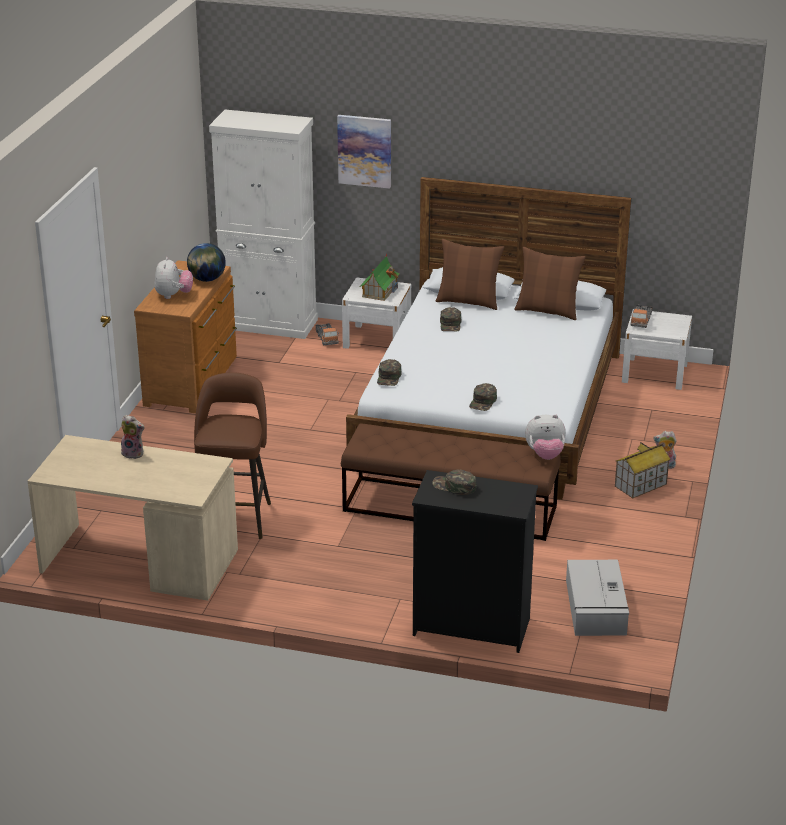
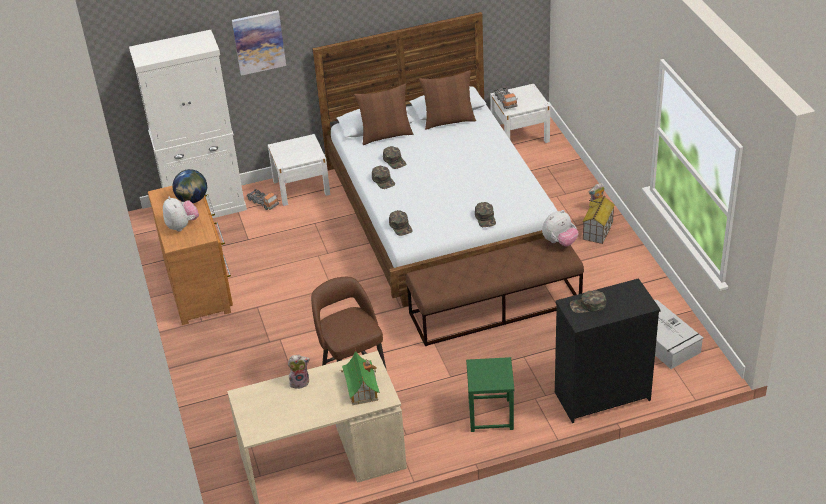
camera: 30 degrees left, 10 degrees up
toy house [360,254,400,301] -> toy house moved to [341,350,380,405]
none -> green cap [372,166,395,189]
none -> green stool [466,357,514,432]

